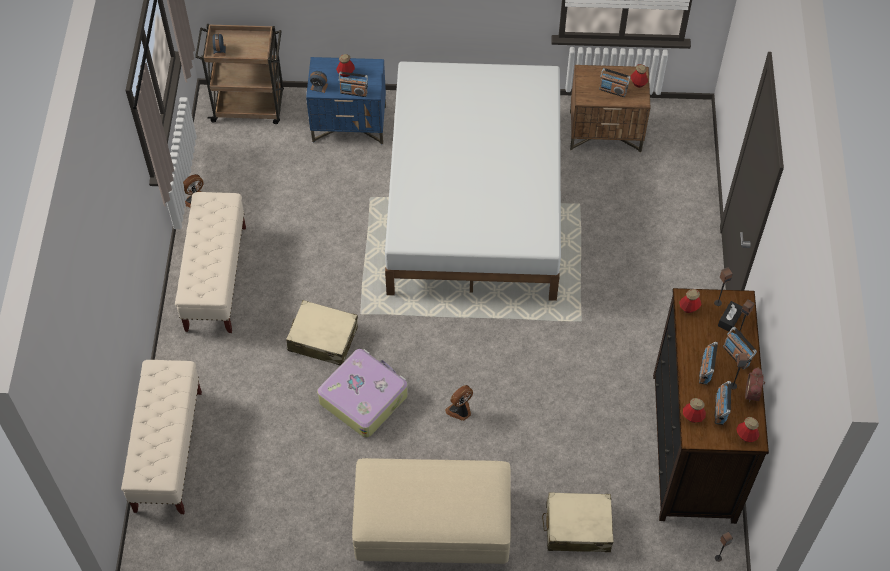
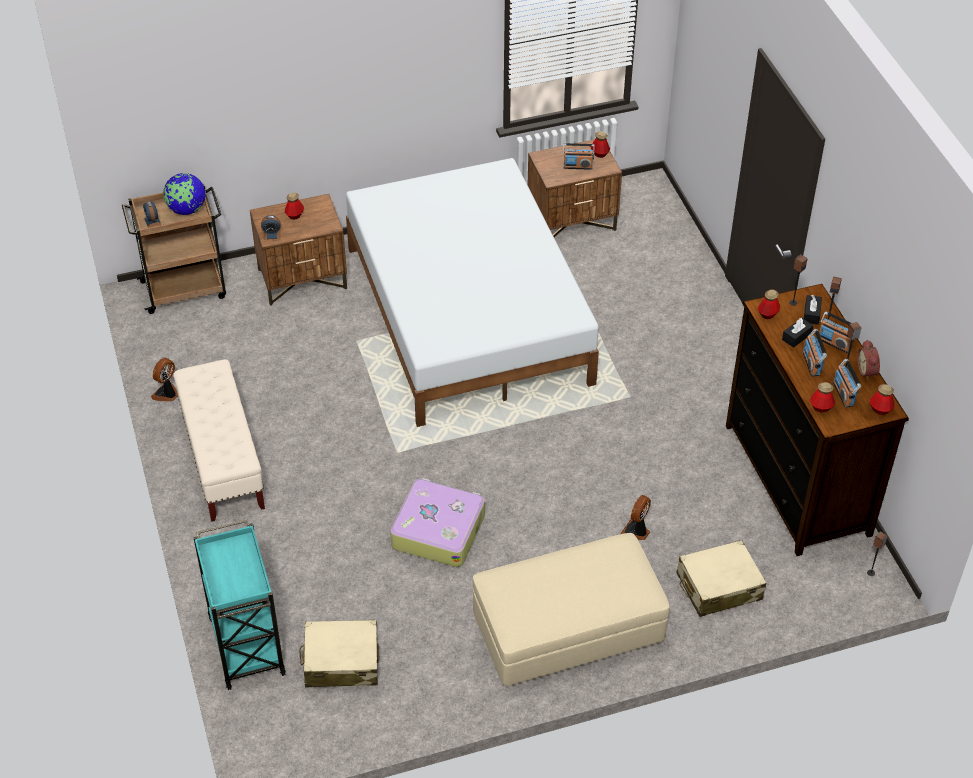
camera: 20 degrees left, 10 degrees down
beige bench [121,360,202,514] -> turquoise cart [193,519,286,690]
beige suitcase [286,300,358,366] -> beige suitcase moved to [299,620,379,687]
blue nightstand [306,57,386,145] -> brown nightstand [250,194,347,306]
radio [338,72,368,97] -> none
fan [445,385,473,421] -> fan moved to [621,495,651,540]
none -> globe [163,173,206,215]
none -> black tissue box [782,318,813,348]

